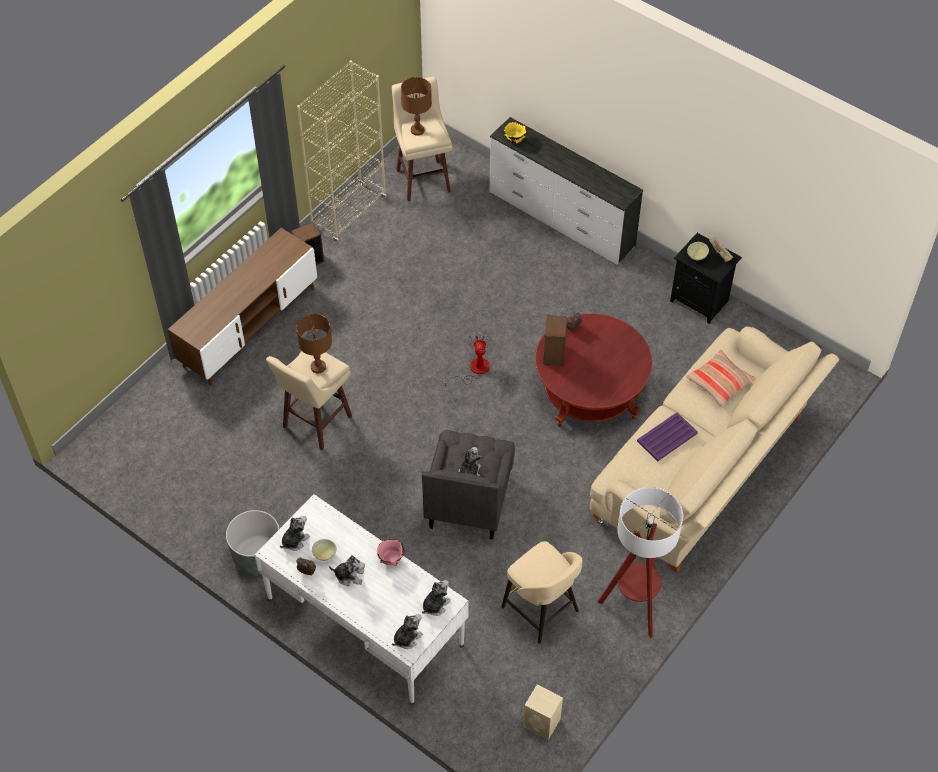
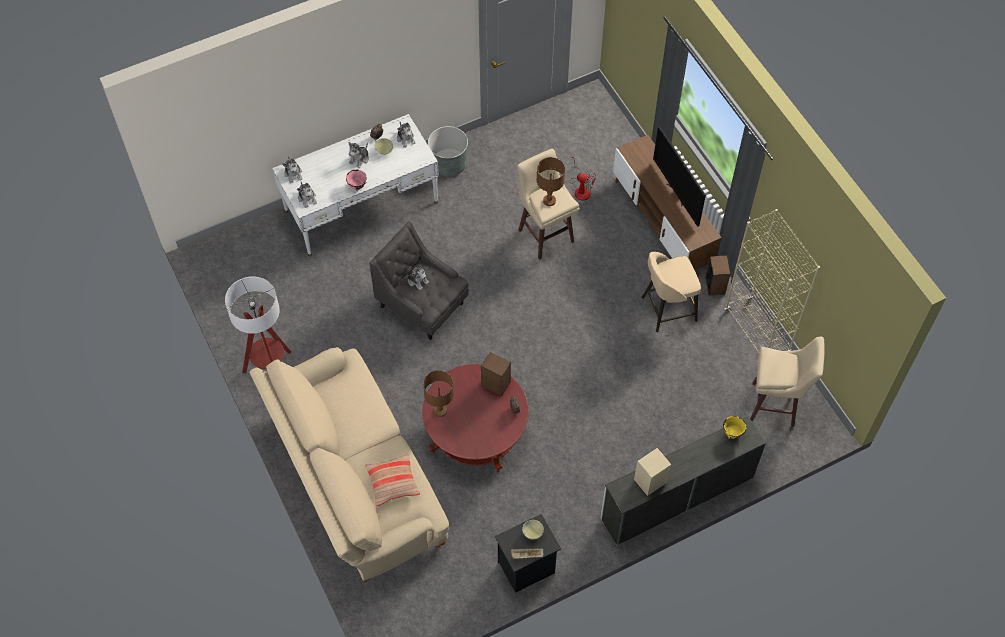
camera: 115 degrees right, 5 degrees up
brown table lamp [401,77,432,136] -> brown table lamp moved to [423,370,454,417]
fan [442,332,492,386] -> fan moved to [570,154,596,201]
beige stool [501,541,582,644] -> beige stool moved to [642,252,701,332]
beige speaker [523,684,563,740] -> beige speaker moved to [634,448,671,496]
purple tray [637,412,698,462] -> none
none -> television [653,126,706,227]

